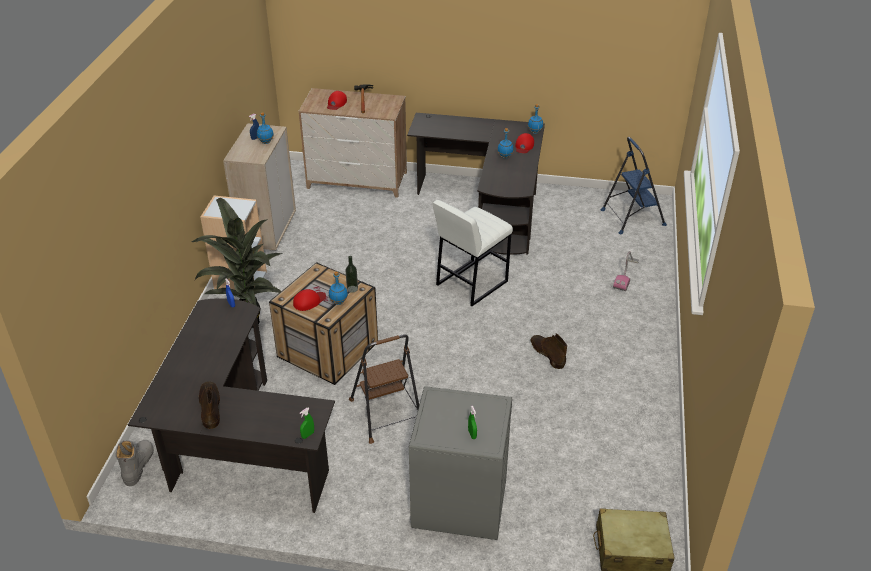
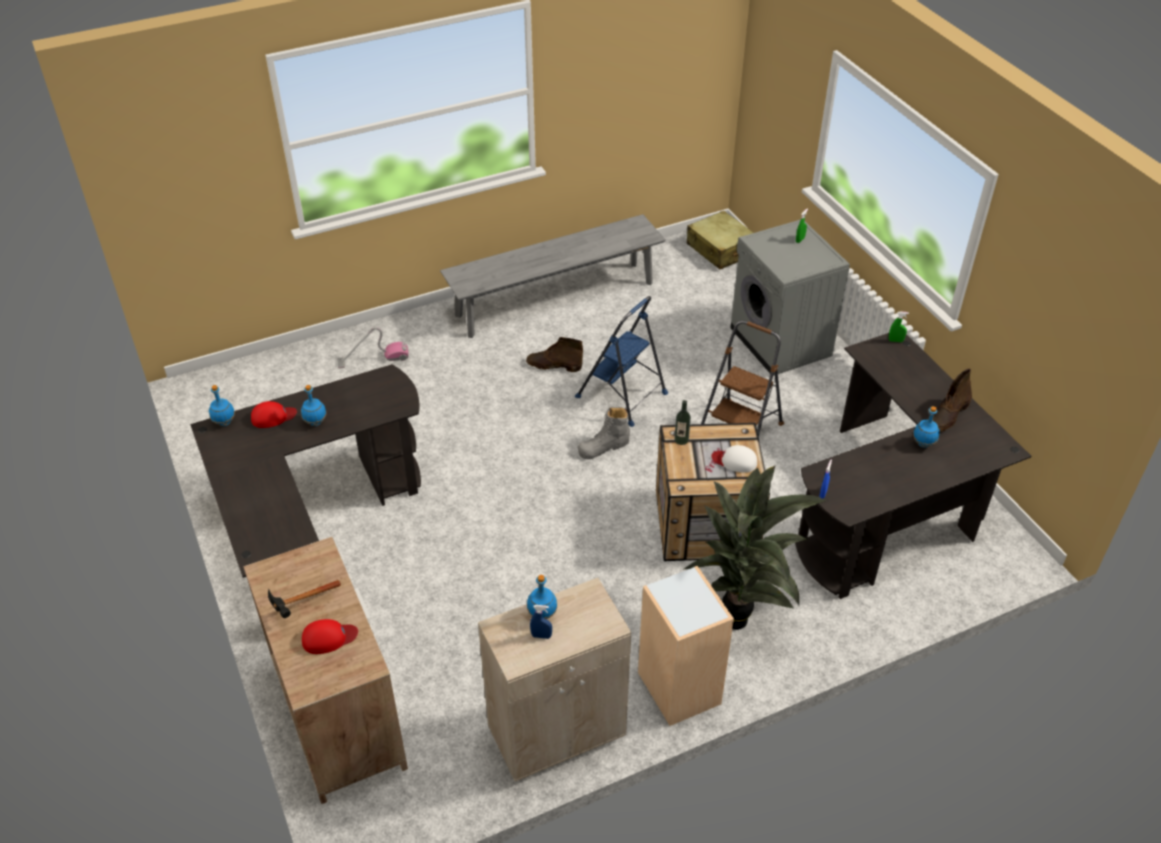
camera: 125 degrees left, 5 degrees up
grey boot [116,440,154,486] -> grey boot moved to [578,407,630,459]
red cap [293,289,326,311] -> white cap [712,445,757,473]
blue bottle [329,271,348,305] -> blue bottle moved to [913,406,939,448]
white stool [432,200,513,306] -> none
brown boot [530,333,567,369] -> brown boot turned 75 degrees clockwise [526,337,583,372]
blue step ladder [601,137,667,234] -> blue step ladder moved to [575,296,668,427]
none -> grey bench [440,214,666,338]

